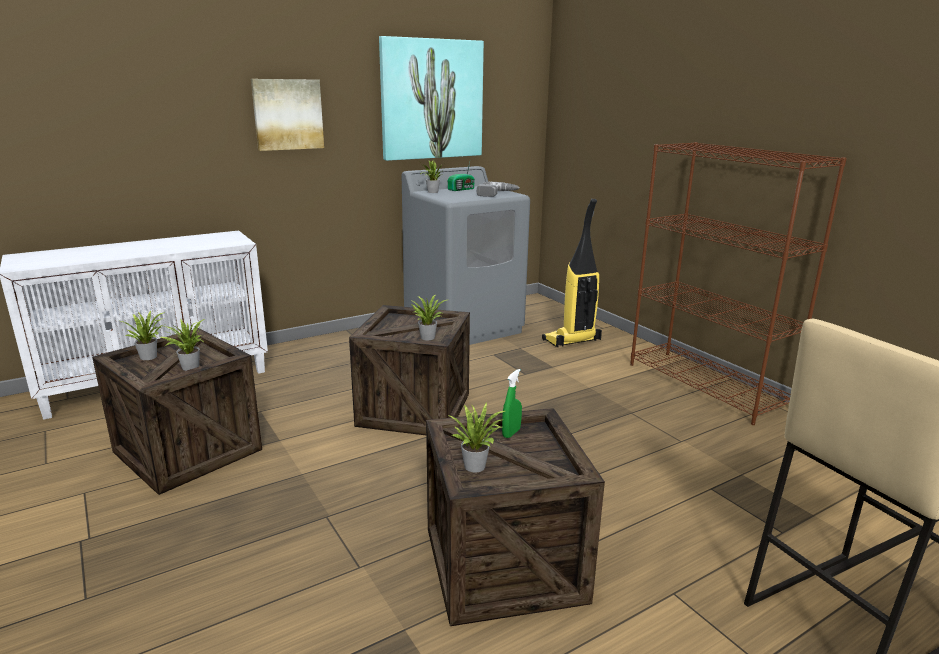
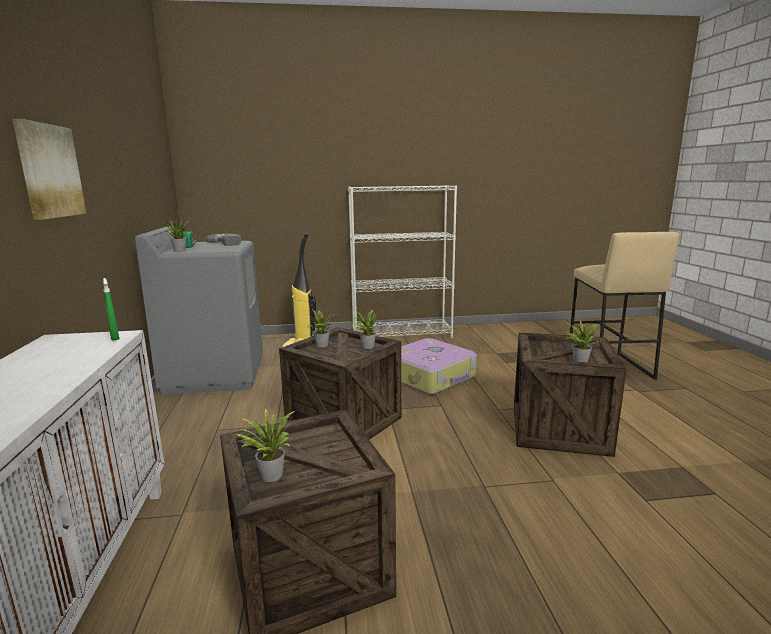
camera: 65 degrees left, 5 degrees down
potted plant [161,319,205,371] -> potted plant moved to [304,310,334,347]
picture [379,36,484,161] -> none
green spray bottle [502,369,522,438] -> green spray bottle moved to [103,278,119,341]
brown bookcase [630,142,847,425] -> white bookcase [348,185,457,338]
none -> suitcase [401,338,477,395]

